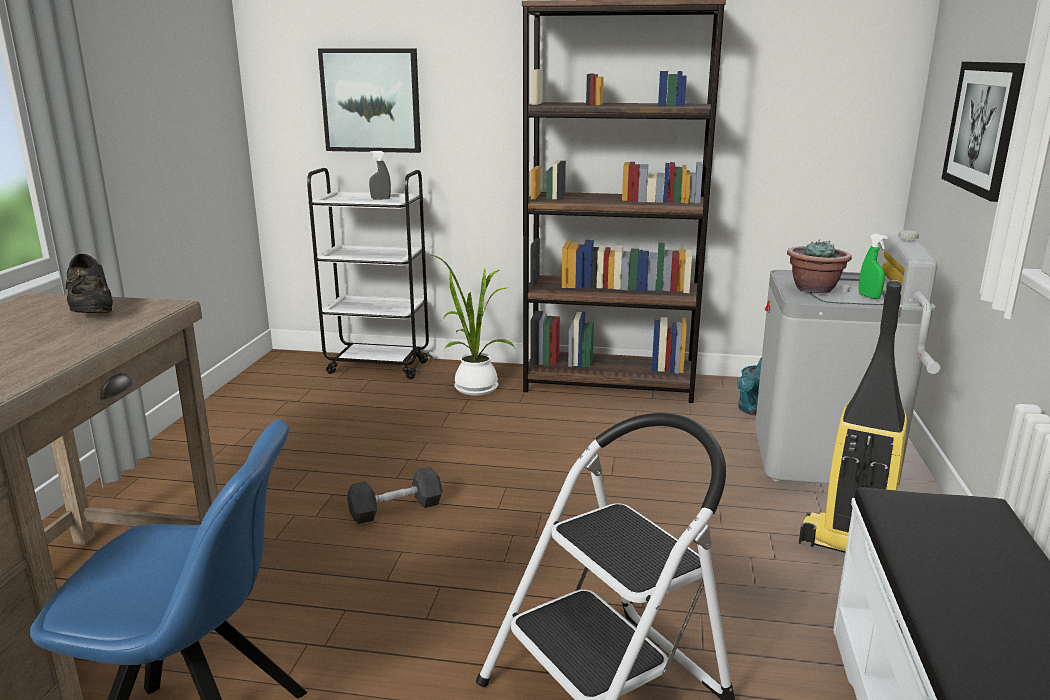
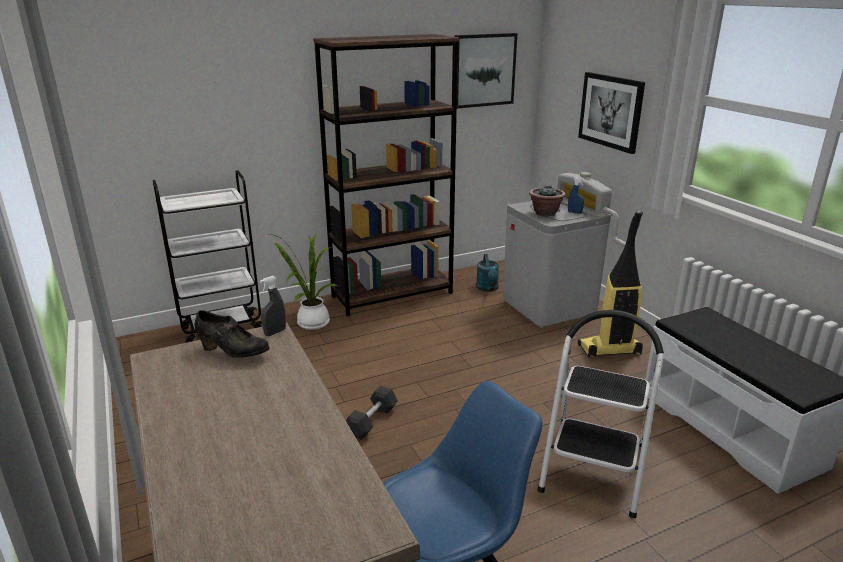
camera: 35 degrees left, 5 degrees up
picture [318,48,421,153] -> picture moved to [454,33,518,109]
grey spray bottle [369,151,391,200] -> grey spray bottle moved to [260,276,286,336]
green spray bottle [859,233,888,299] -> blue spray bottle [568,178,585,214]

